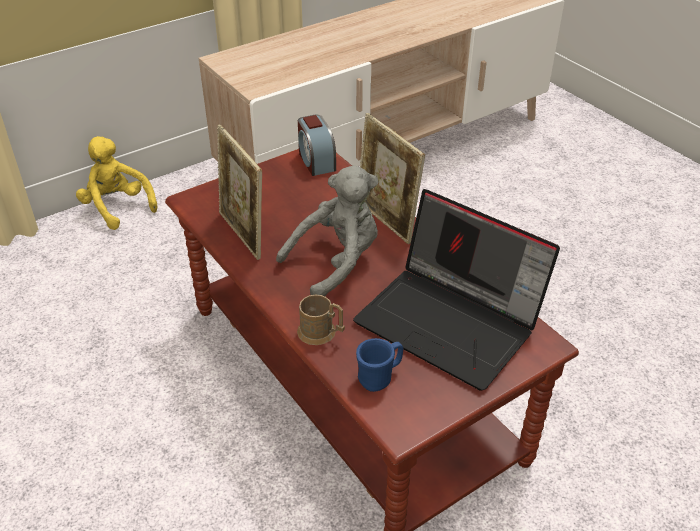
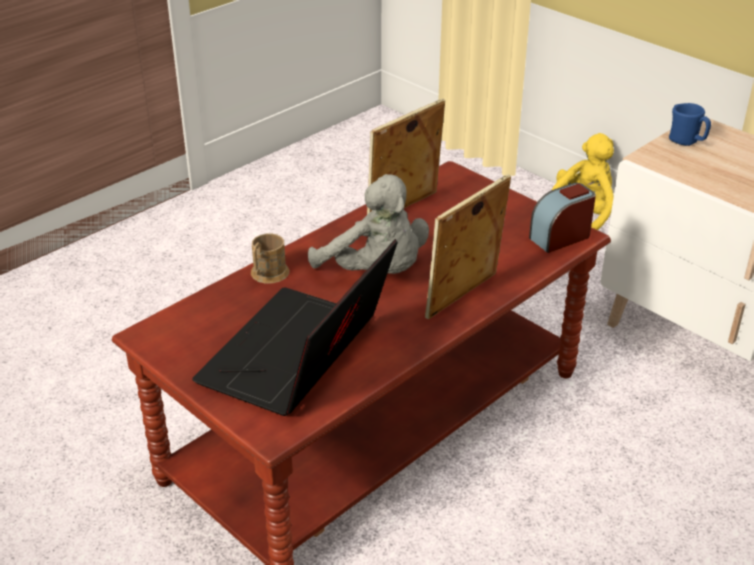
camera: 80 degrees right, 5 degrees down
blue mug [356,338,403,392] -> blue mug moved to [669,103,711,146]

